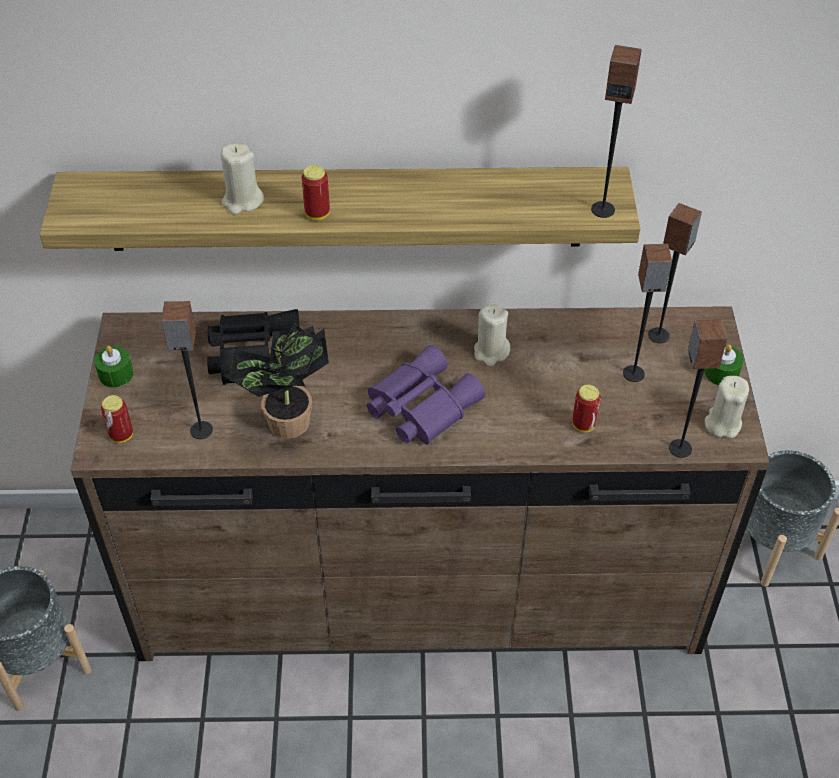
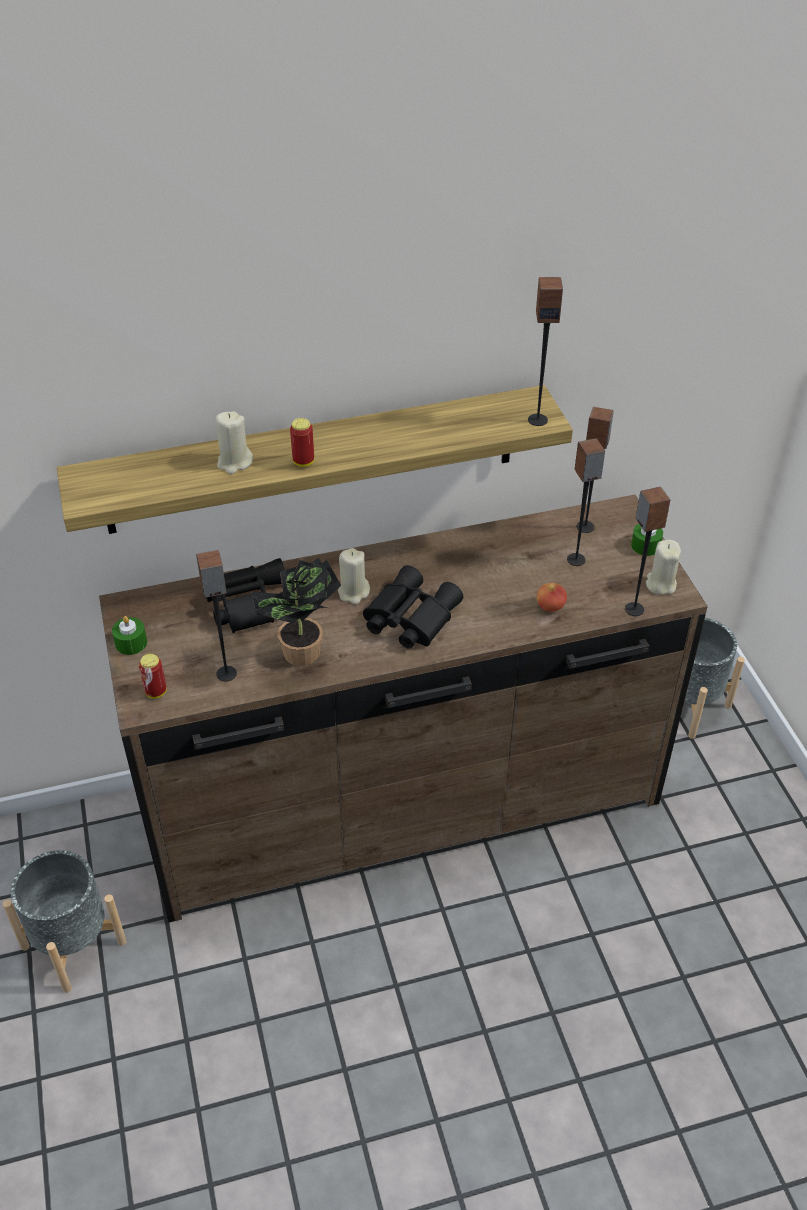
camera: 15 degrees left, 5 degrees down
purple binoculars [367,345,485,445] -> black binoculars [363,565,463,649]
beige candle [474,304,510,367] -> beige candle moved to [338,548,370,604]
can [572,385,601,432] -> apple [537,583,567,612]

